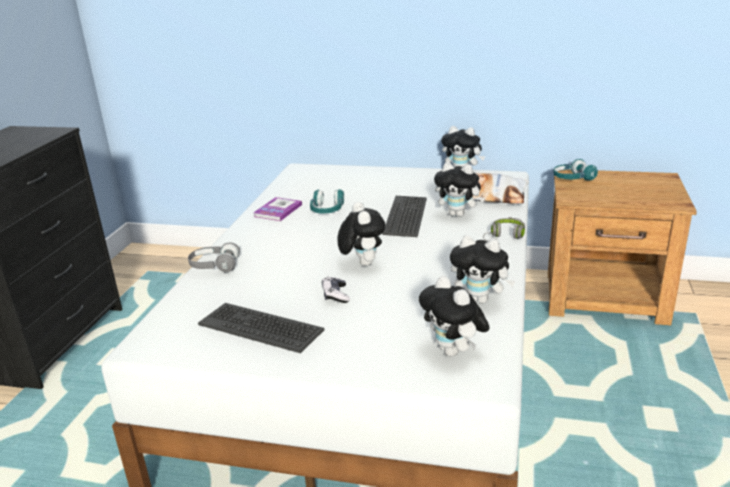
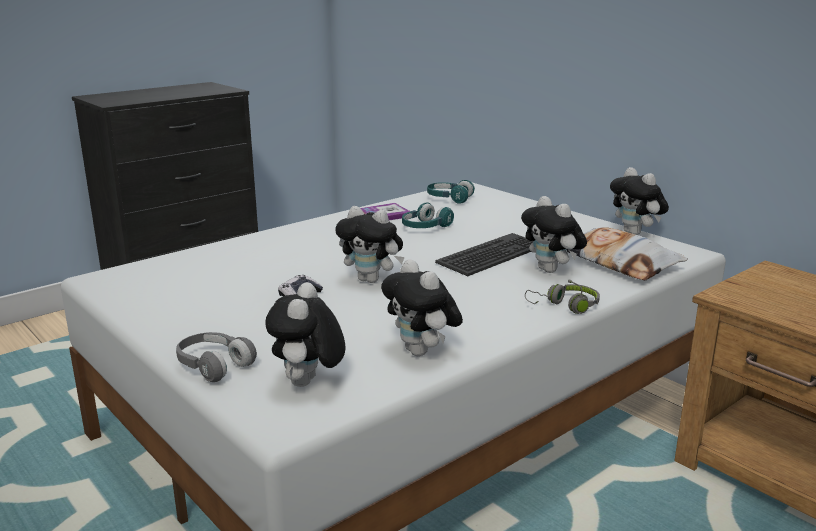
camera: 35 degrees right, 5 degrees down
grey headphones [188,242,240,272] -> grey headphones moved to [176,332,257,382]
keyboard [198,303,325,353] -> none
plush toy [337,202,385,266] -> plush toy turned 90 degrees clockwise [335,206,405,283]
turquoise headphones [553,159,598,181] -> turquoise headphones moved to [427,180,475,204]

